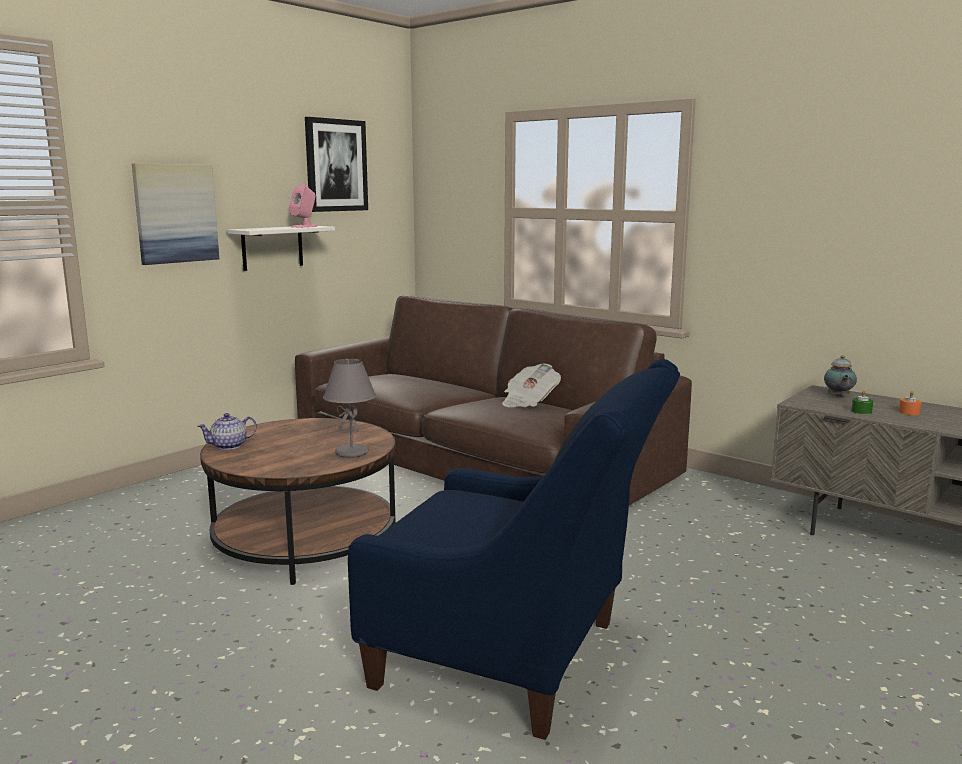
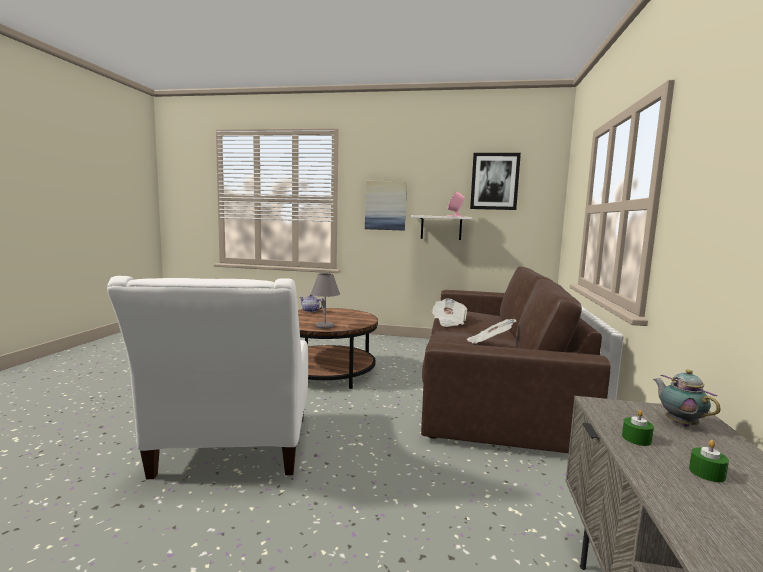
camera: 60 degrees right, 5 degrees down
blue armchair [348,359,680,740] -> white armchair [107,276,308,479]
teapot [824,355,857,398] -> teapot turned 90 degrees clockwise [653,369,721,427]
orange candle [899,391,921,415] -> green candle [689,440,729,482]
none -> newspaper [431,298,467,327]

